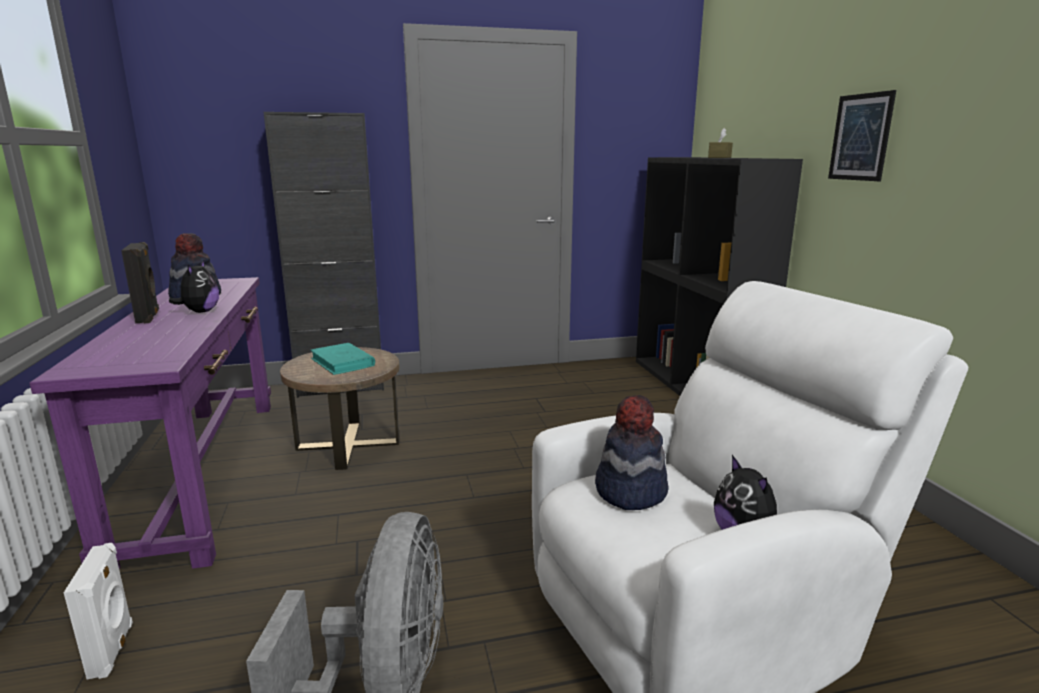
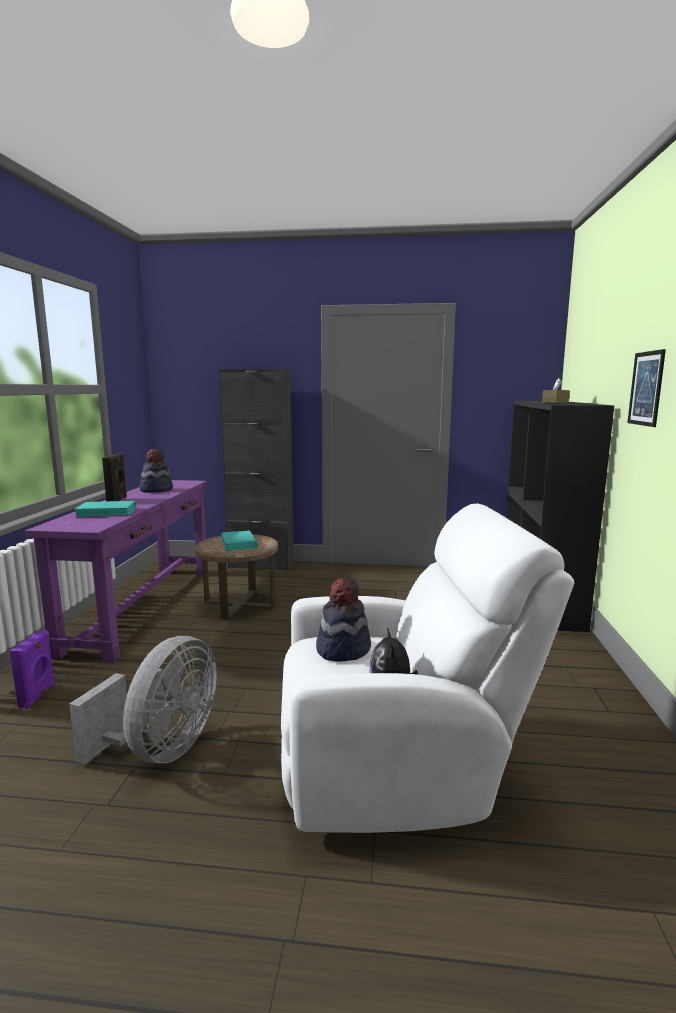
camera: 20 degrees right, 5 degrees down
white speaker [64,543,133,679] -> purple speaker [10,630,55,709]
plush toy [169,260,219,313] -> none
none -> turquoise book [74,501,136,517]

